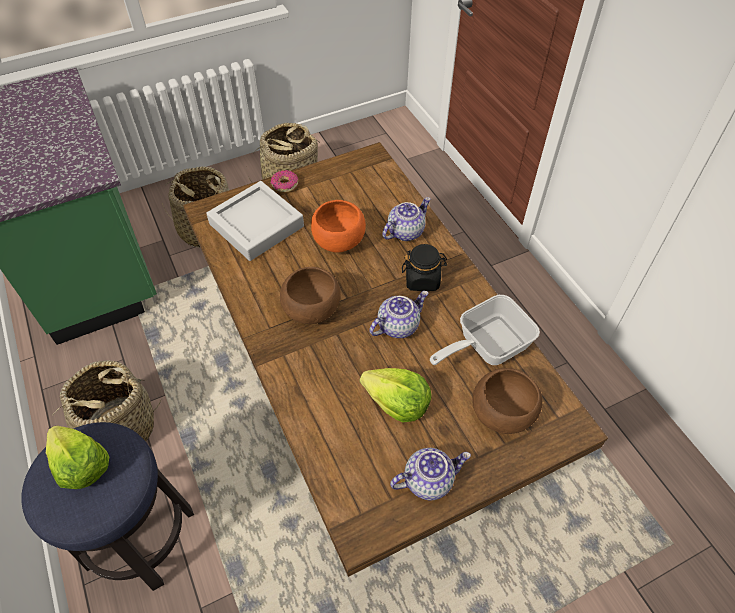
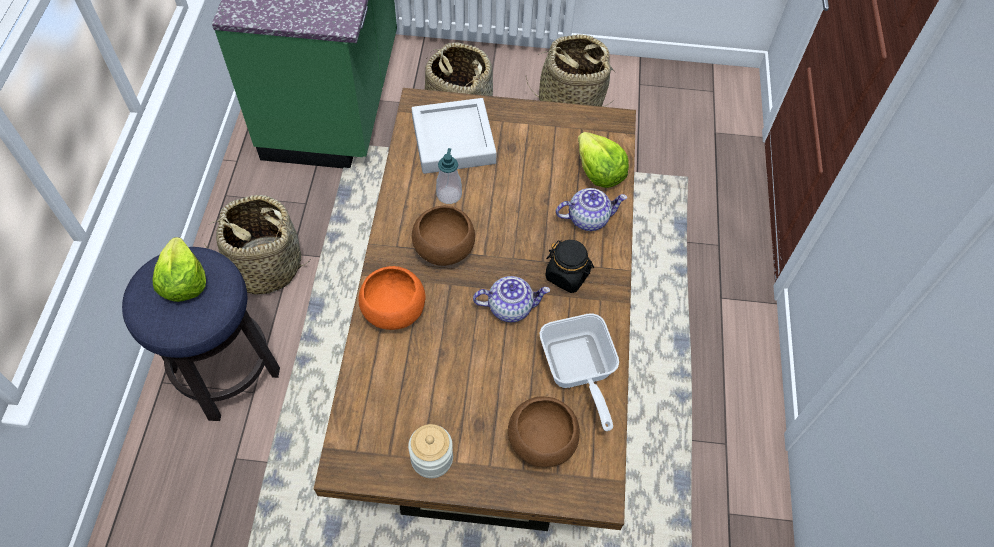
camera: 30 degrees right, 5 degrees up
donut [271,170,299,192] -> none
orange bowl [311,200,366,253] -> orange bowl moved to [358,266,425,330]
lettuce [360,368,431,423] -> lettuce moved to [578,132,629,188]
teapot [390,448,471,500] -> jar [408,424,453,478]
frying pan [430,295,540,365] -> frying pan turned 105 degrees counterclockwise [540,313,619,431]
none -> soap dispenser [436,148,462,204]

